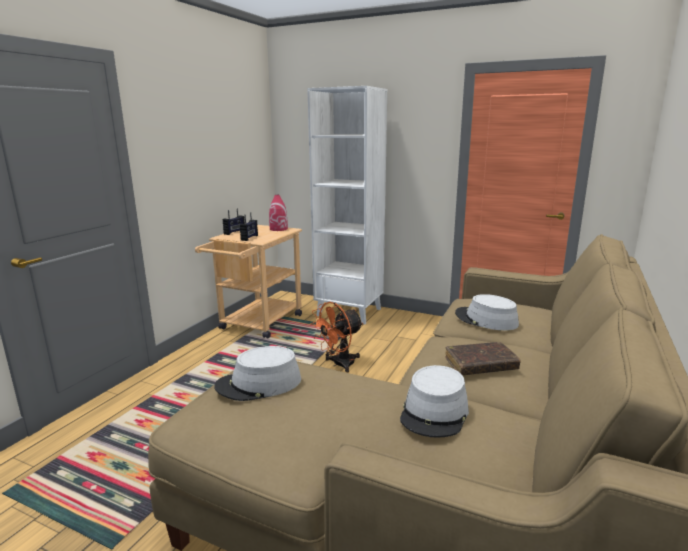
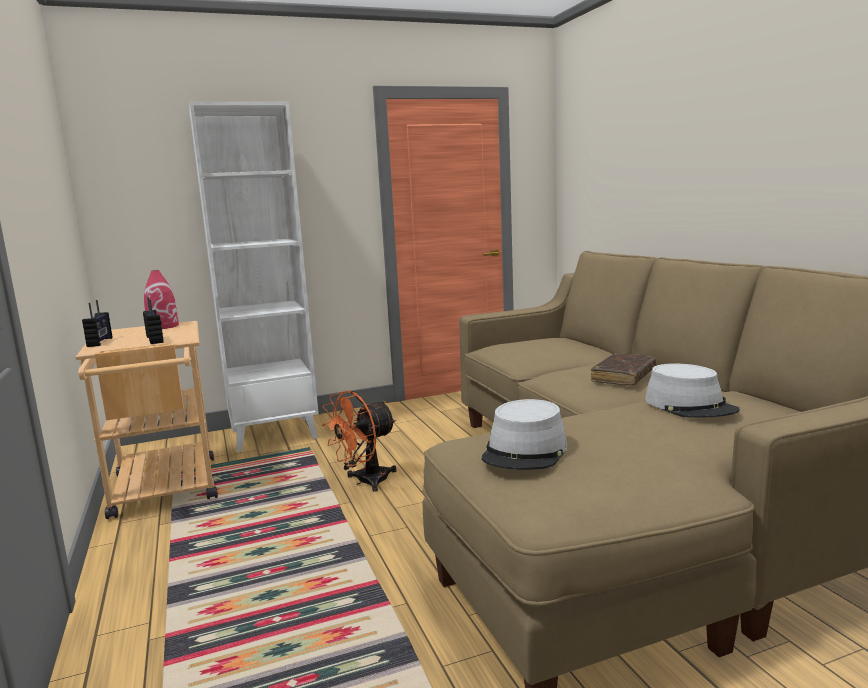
camera: 45 degrees left, 5 degrees down
orange fan [311,302,363,372] -> orange fan turned 45 degrees clockwise [322,391,397,491]
grey hat [455,294,519,331] -> none

